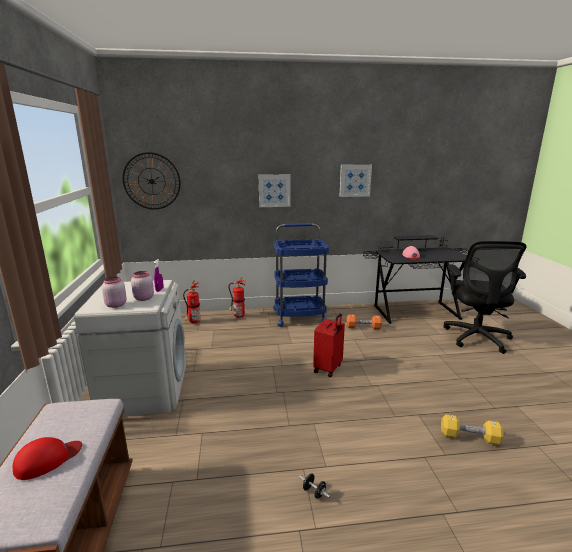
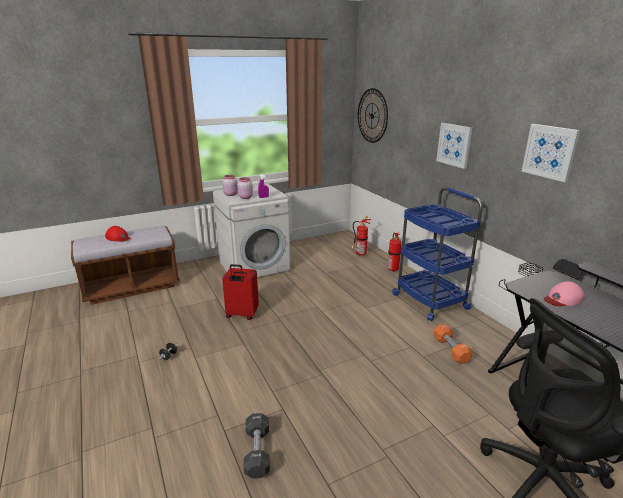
camera: 70 degrees right, 5 degrees up
red suitcase [313,314,345,377] -> red suitcase moved to [222,264,259,320]
yellow dumbbell [441,414,504,445] -> black dumbbell [244,413,270,479]

